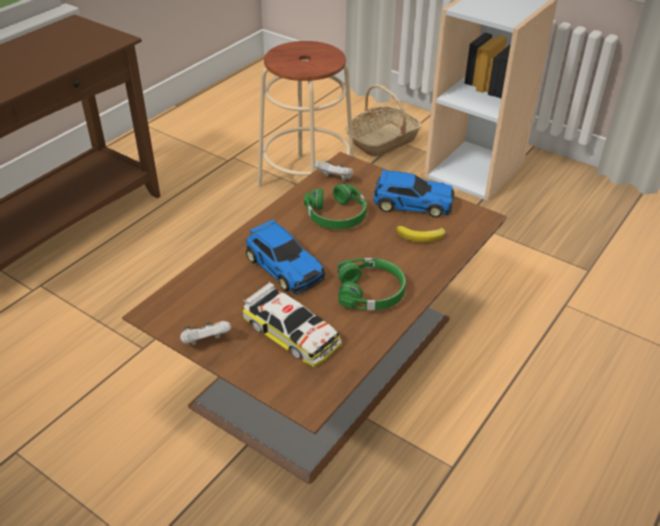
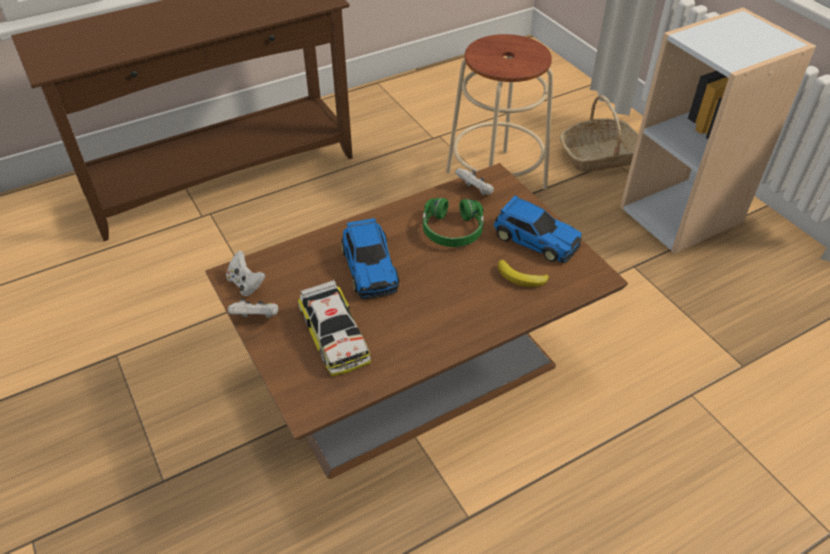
camera: 25 degrees right, 5 degrees up
green headphones [338,258,406,310] -> none
none -> white game controller [226,251,265,296]

